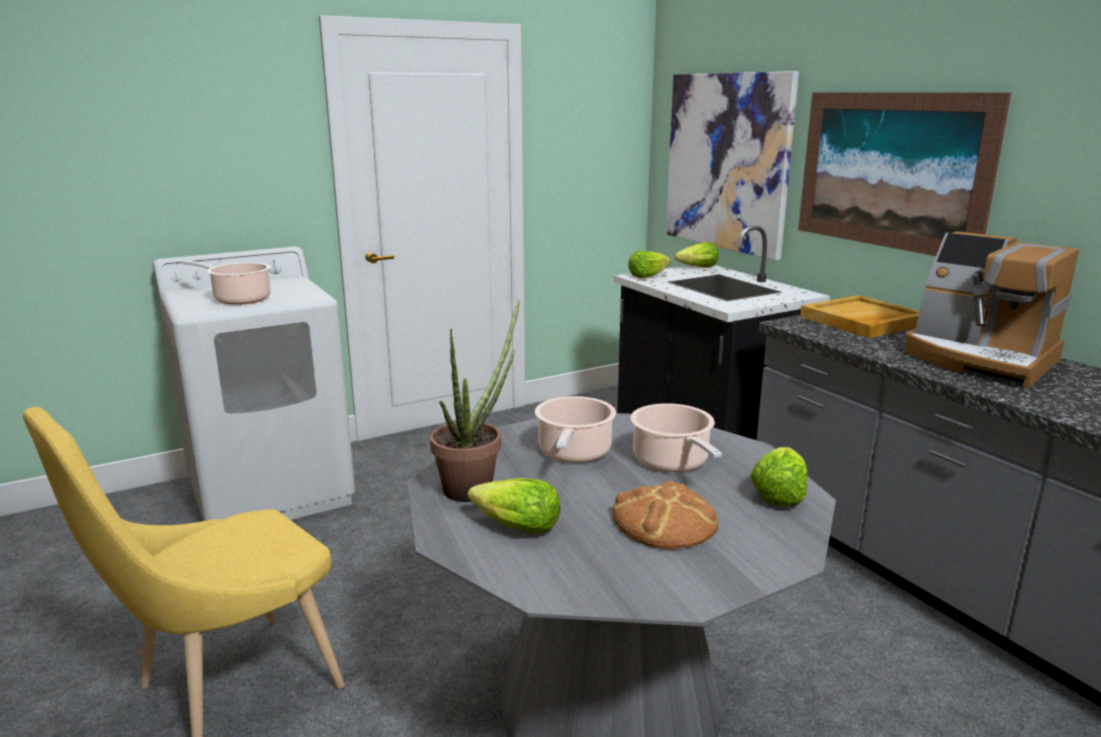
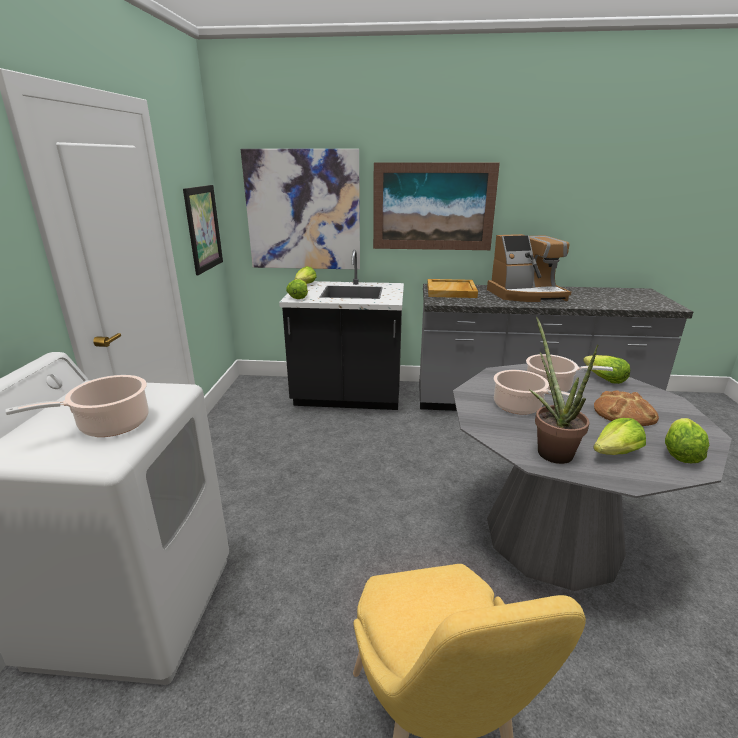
camera: 55 degrees left, 5 degrees up
none -> picture [183,185,223,275]
none -> lettuce [665,418,709,463]

